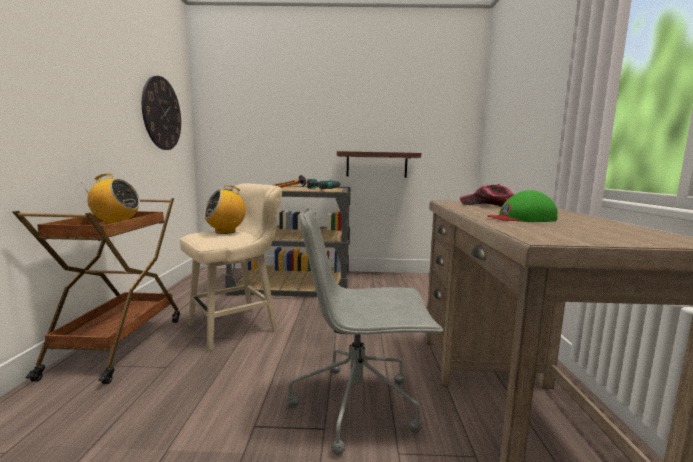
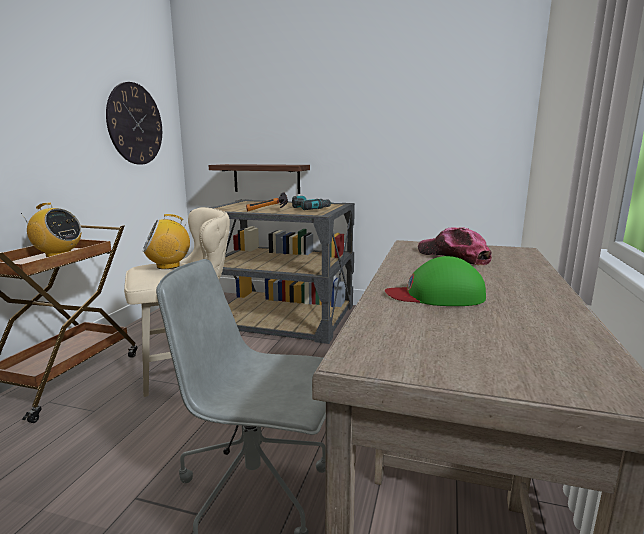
camera: 15 degrees right, 5 degrees up
shelf [337,151,421,178] -> shelf moved to [208,164,310,194]

